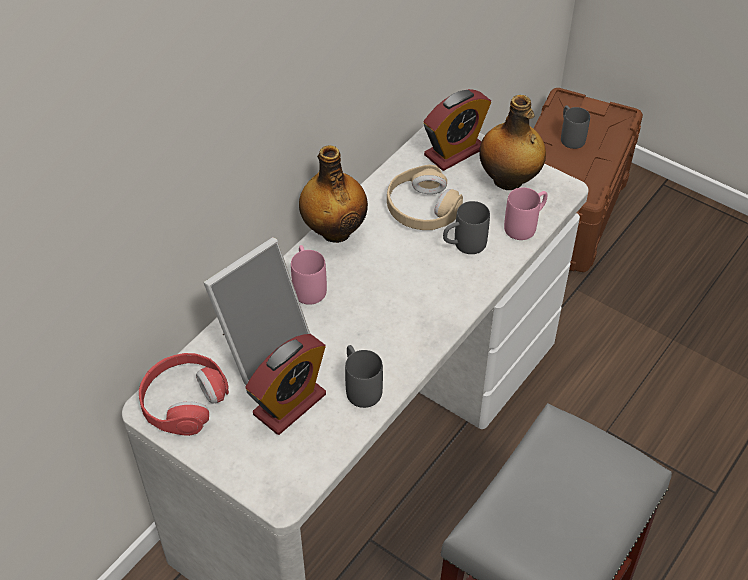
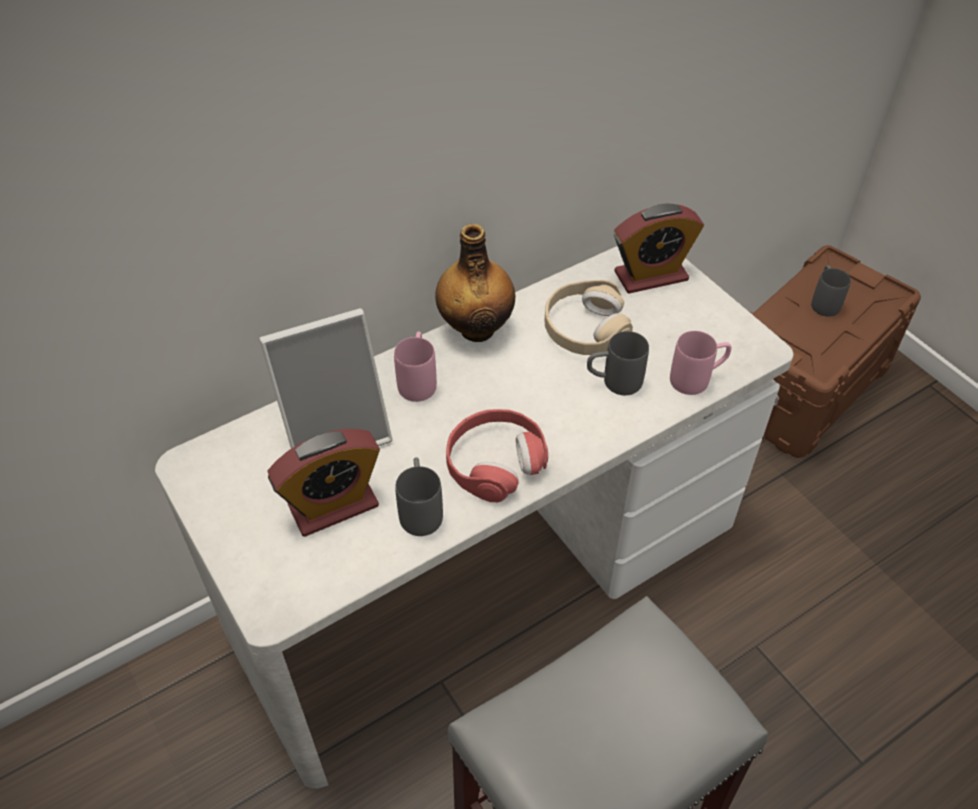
camera: 20 degrees right, 0 degrees up
red headphones [139,353,229,436] -> red headphones moved to [446,409,548,502]
bottle [479,95,546,190] -> none

